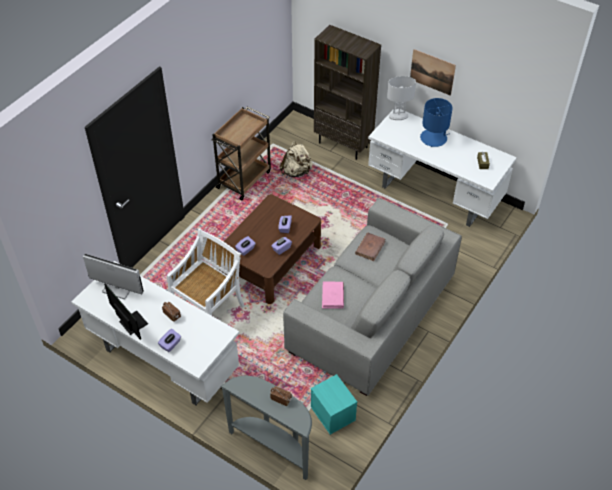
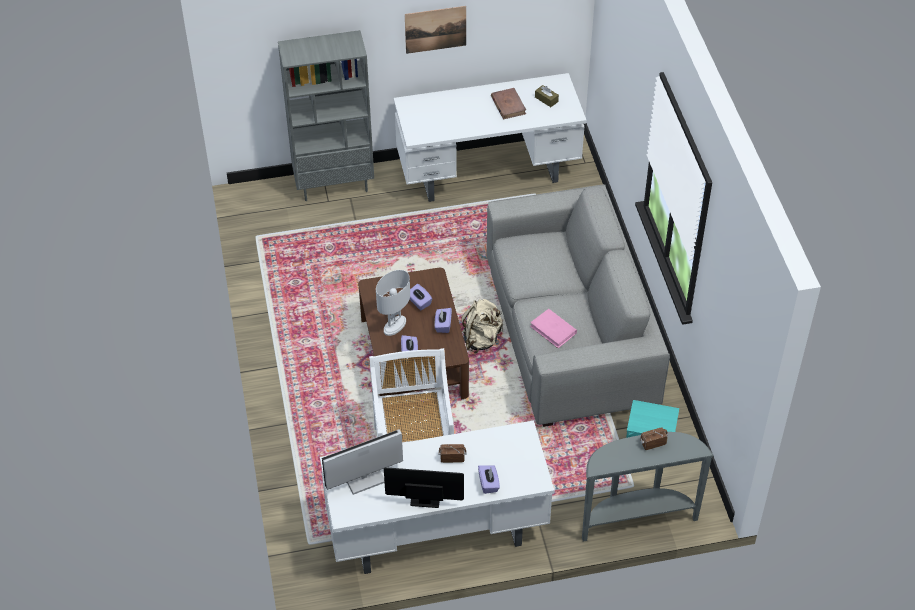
camera: 45 degrees left, 0 degrees up
brown cart [212,107,271,201] -> none
beige backpack [280,141,313,177] -> beige backpack moved to [462,299,503,353]
brown bookcase [314,25,381,160] -> grey bookcase [278,30,374,201]
brown book [355,233,386,261] -> brown book moved to [491,88,526,120]
white table lamp [387,76,416,120] -> white table lamp moved to [376,270,410,336]
blue table lamp [420,98,453,147] -> none

